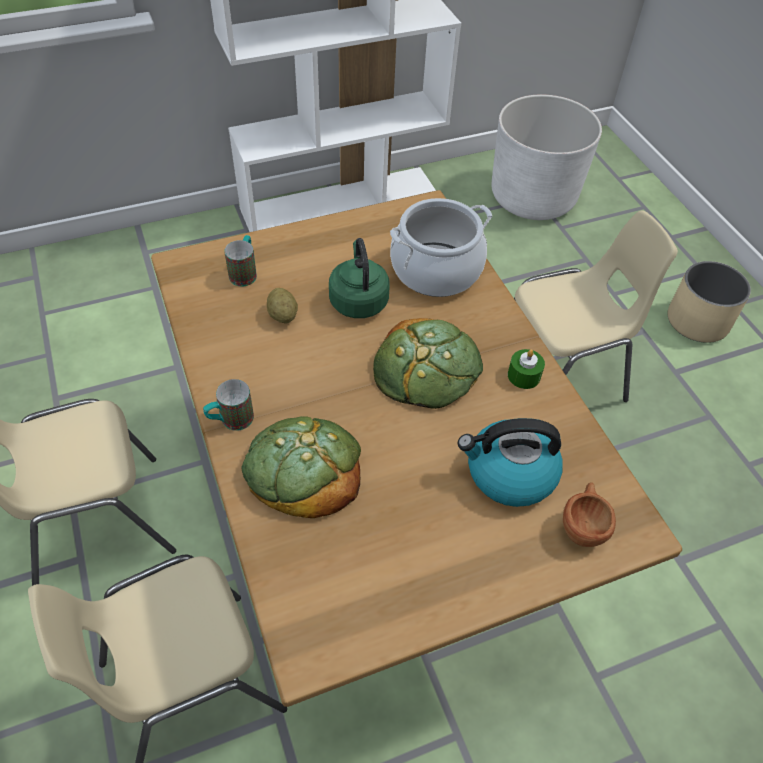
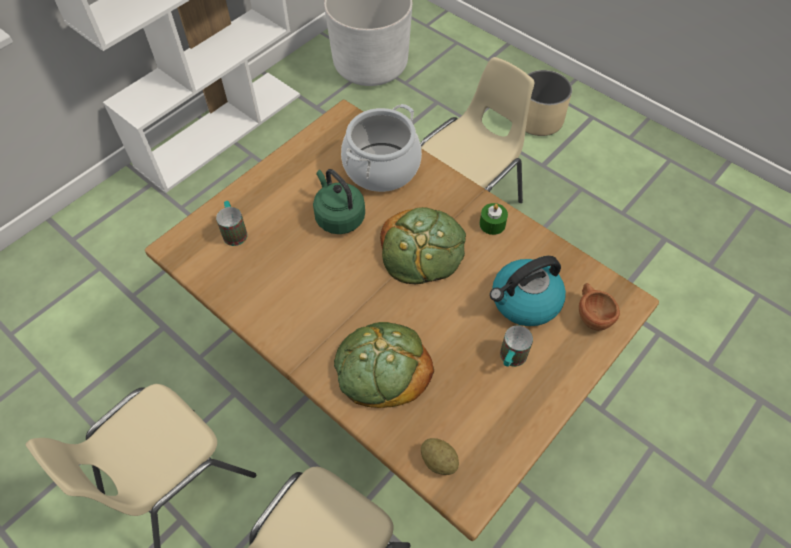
camera: 25 degrees left, 5 degrees up
mug [203,379,254,431] -> mug moved to [500,326,533,367]
potato [267,288,298,324] -> potato moved to [421,438,459,475]

